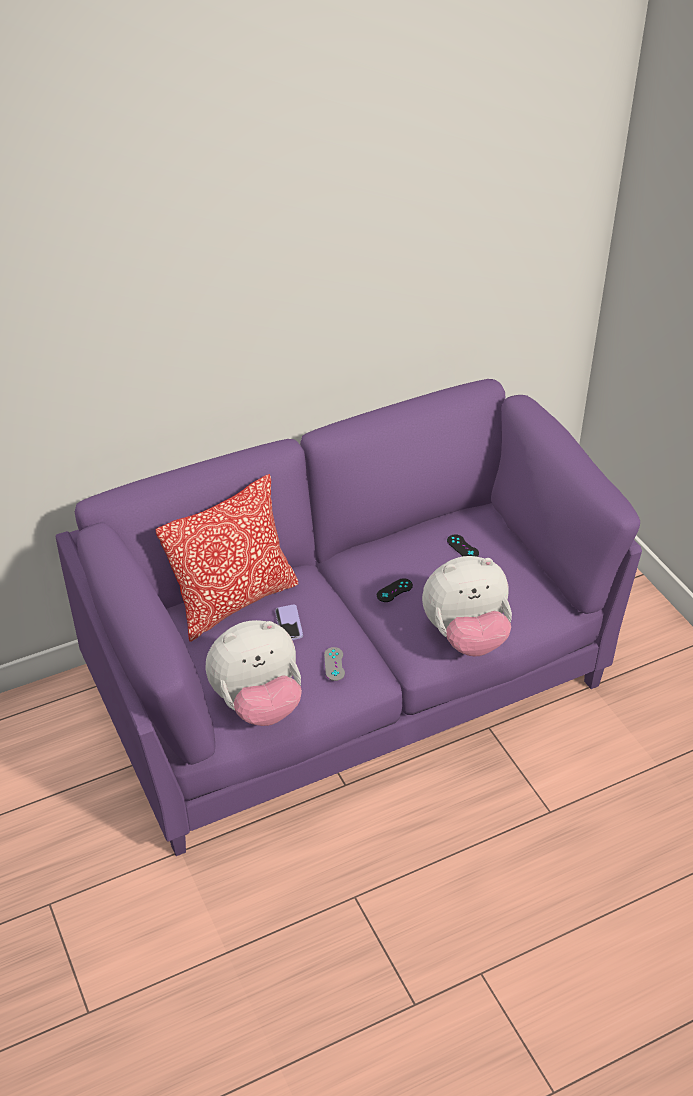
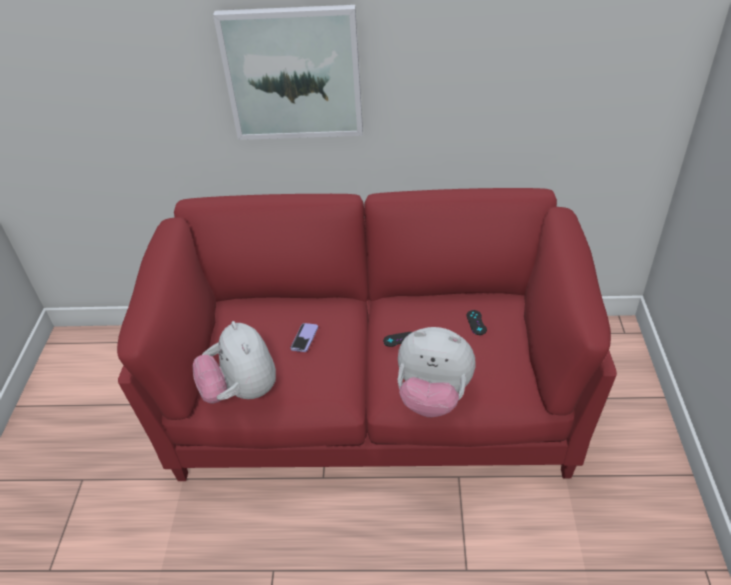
camera: 30 degrees right, 0 degrees up
purple sofa [56,379,642,856] -> red sofa [117,188,617,481]
pillow [155,474,298,642] -> none
plush toy [206,620,302,726] -> plush toy turned 60 degrees clockwise [193,321,276,404]
grey game controller [324,647,345,681] -> none
none -> picture [213,5,363,140]

